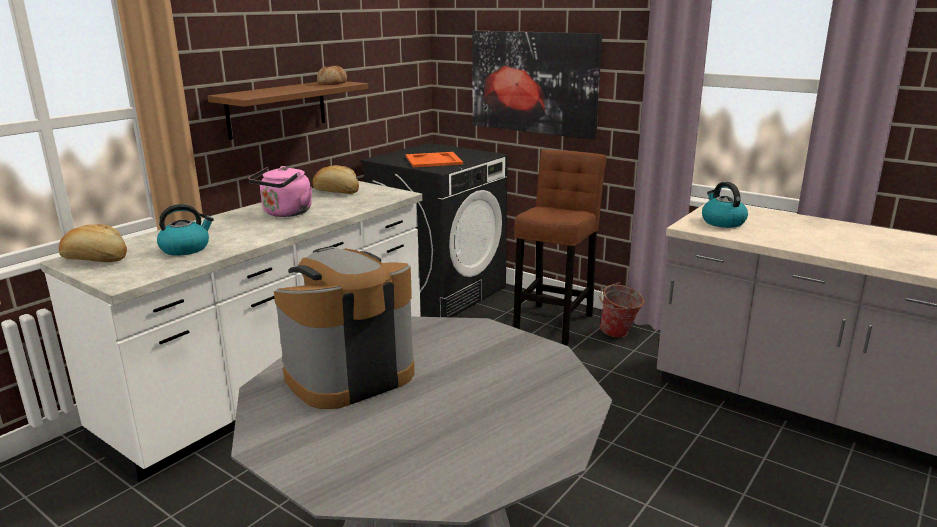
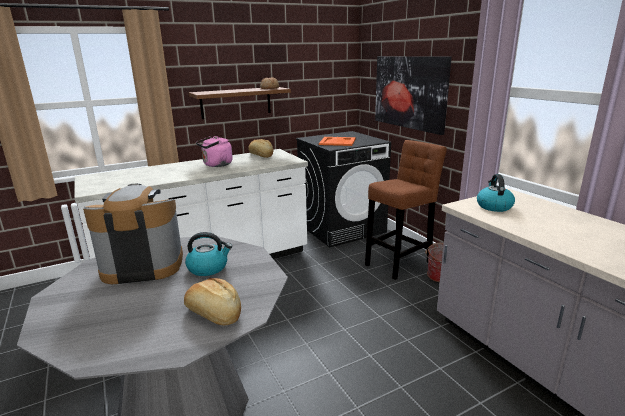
camera: 25 degrees right, 0 degrees up
bread [59,224,127,262] -> bread moved to [184,278,241,325]
kettle [157,204,214,256] -> kettle moved to [185,232,232,276]

